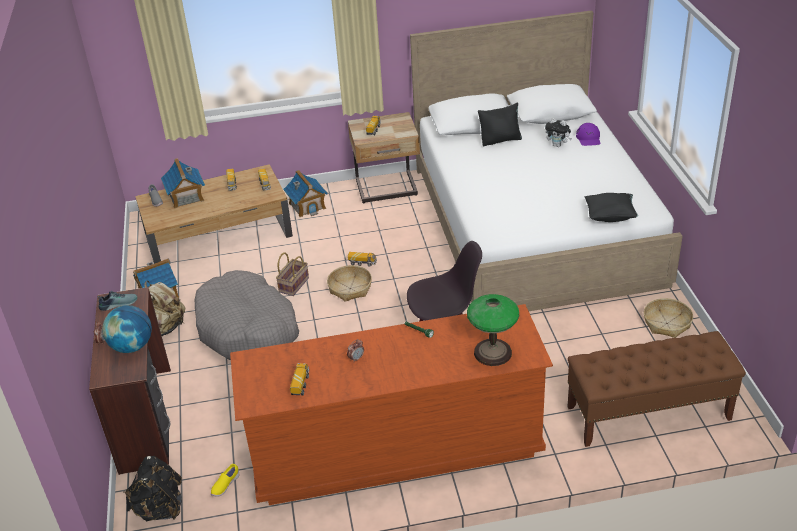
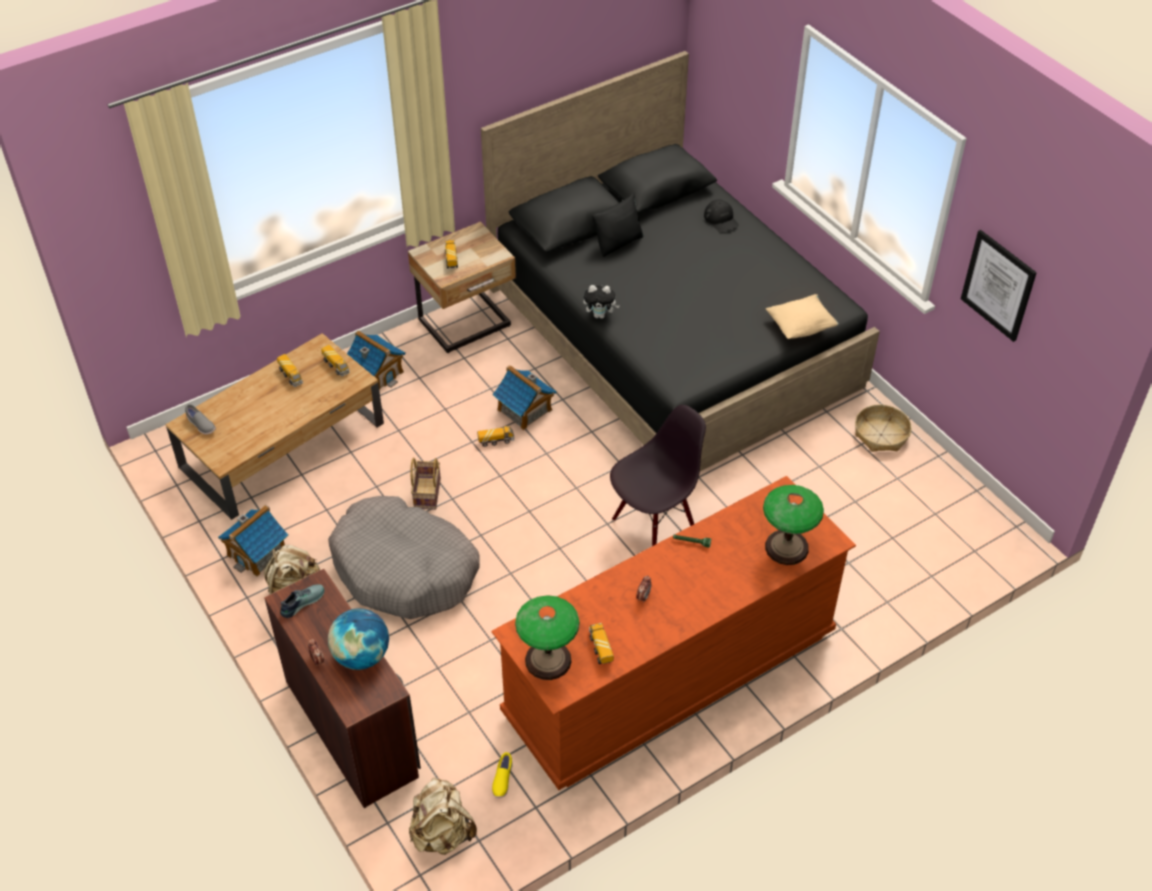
camera: 25 degrees left, 10 degrees up
black backpack [123,456,182,521] -> beige backpack [409,778,477,855]
toy house [161,158,205,209] -> toy house moved to [492,365,557,430]
basket [327,265,372,302] -> none
white bed [410,10,683,311] -> black bed [481,51,880,471]
plush toy [545,118,572,147] -> plush toy moved to [583,285,620,319]
brown bench [567,331,746,447] -> none
purple cap [576,123,601,146] -> black cap [704,200,739,232]
black pillow [585,193,638,222] -> beige pillow [766,294,839,339]
none -> table lamp [515,595,580,680]
none -> picture [961,230,1037,342]

